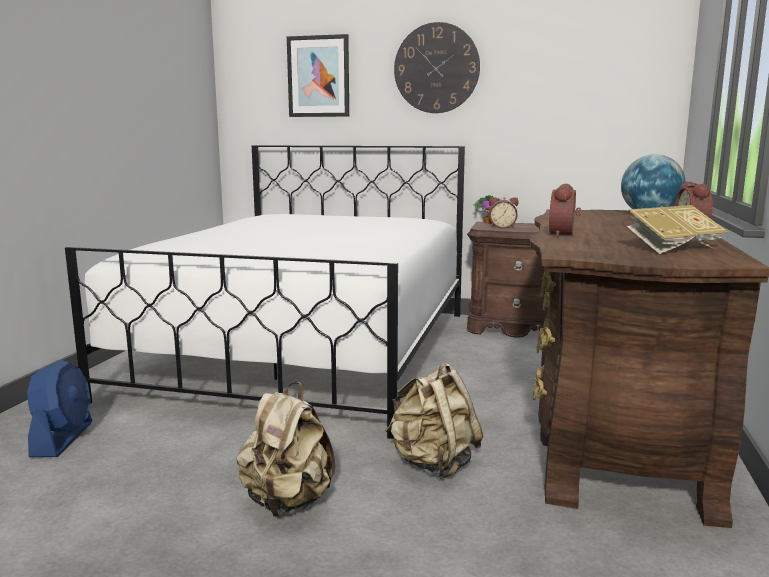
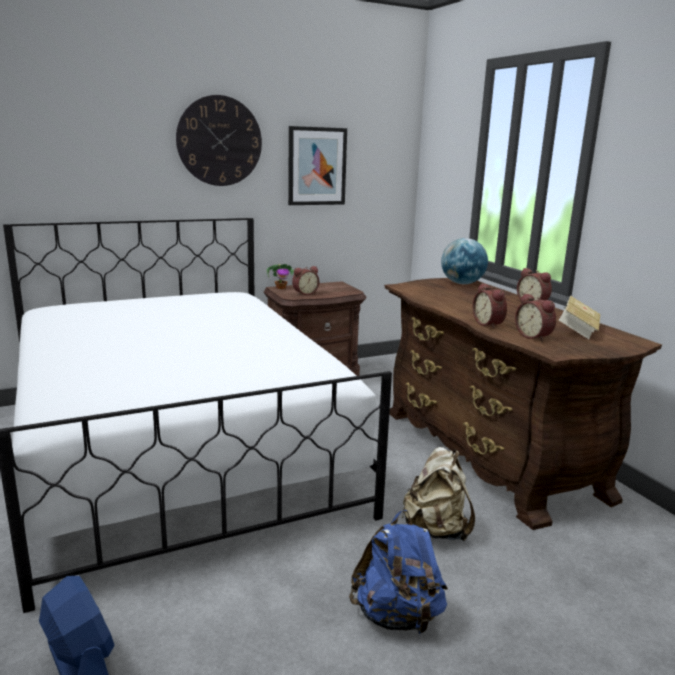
camera: 40 degrees left, 5 degrees up
beige backpack [237,382,335,517] -> blue backpack [349,510,448,636]
picture [287,34,349,117] -> picture moved to [288,126,347,205]
none -> alarm clock [515,293,556,342]

